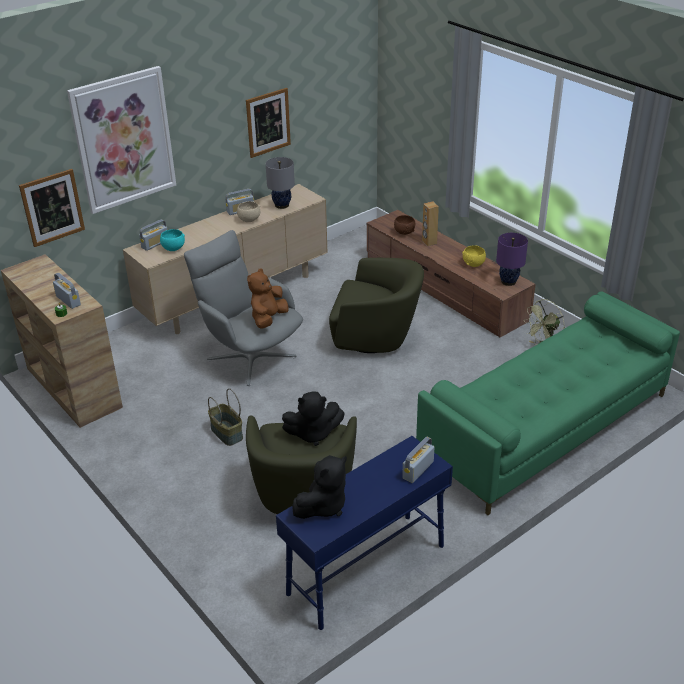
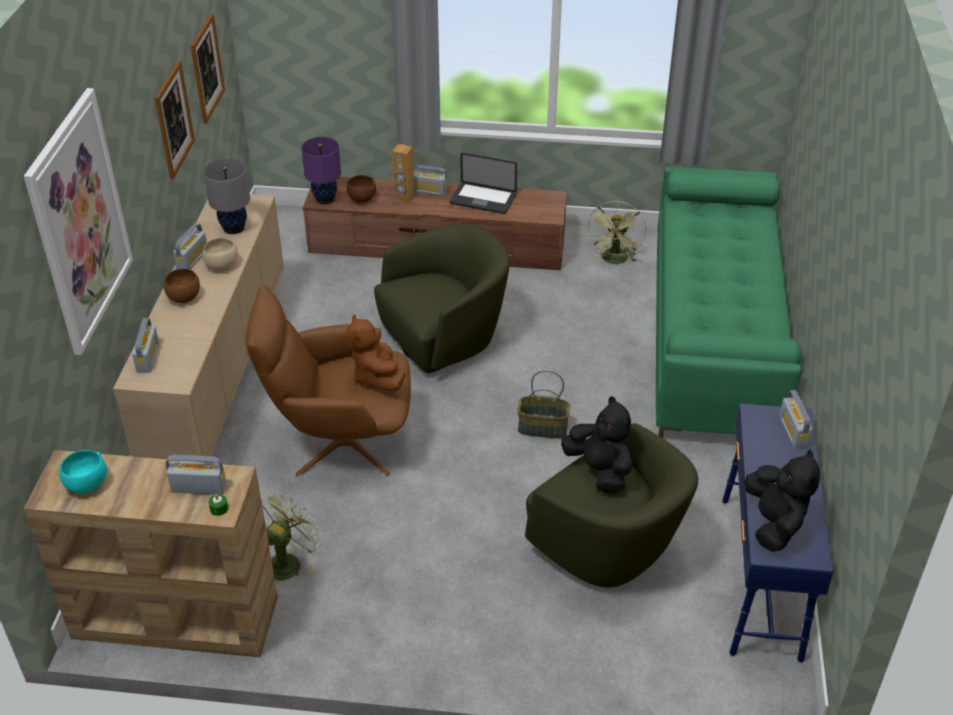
camera: 45 degrees left, 5 degrees up
picture [19,169,85,247] -> picture moved to [191,13,225,124]
turquoise bowl [160,229,185,251] -> turquoise bowl moved to [59,450,107,493]
grey armchair [184,230,303,386] -> brown armchair [246,284,411,477]
basket [208,388,243,446] -> basket moved to [518,370,570,439]
black plush toy [282,391,345,446] -> black plush toy turned 75 degrees counterclockwise [561,396,632,494]
yellow bowl [462,245,486,267] -> laptop [450,153,517,214]
purple table lamp [496,233,528,286] -> purple table lamp moved to [302,137,341,204]
none -> brown bowl [164,269,200,303]
none -> green fan [261,489,323,580]
none -> radio [413,165,447,196]

